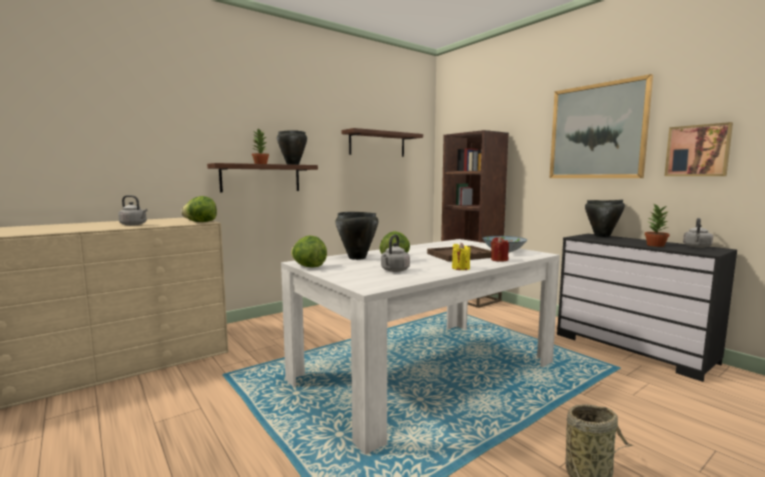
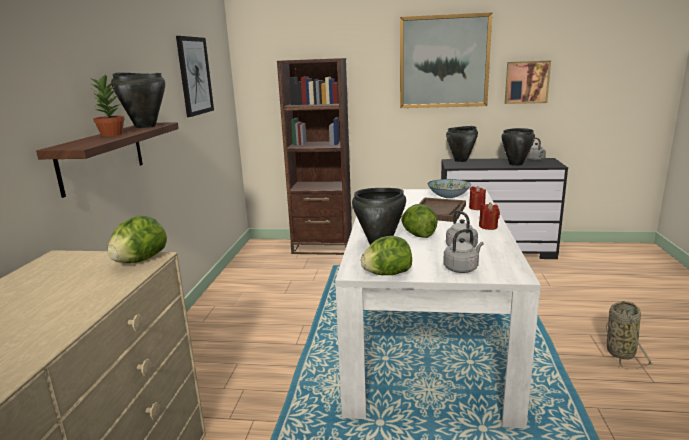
camera: 45 degrees left, 10 degrees up
grey kettle [118,195,148,226] -> grey kettle moved to [443,229,483,273]
shelf [342,128,423,157] -> picture [176,36,214,117]
yellow candle [452,243,470,270] -> red candle [479,203,500,230]
potted plant [645,204,669,247] -> black cooking pot [501,128,535,166]

